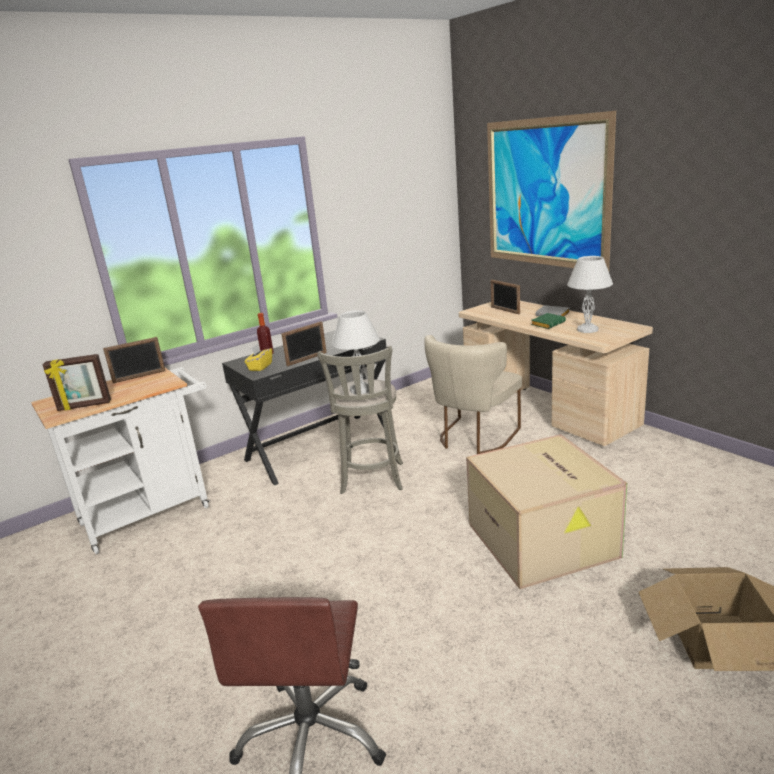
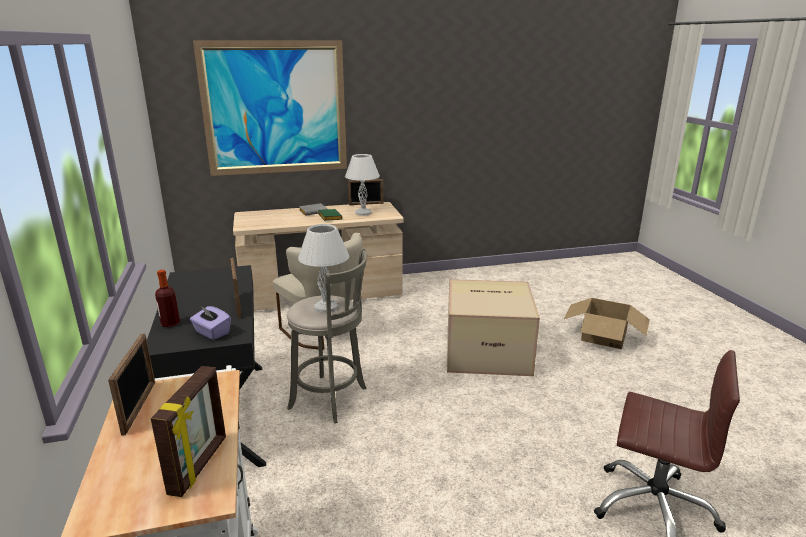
camera: 70 degrees left, 0 degrees up
yellow tissue box [244,344,272,371] -> purple tissue box [190,305,231,340]
picture frame [491,280,520,314] -> picture frame moved to [348,179,384,205]

